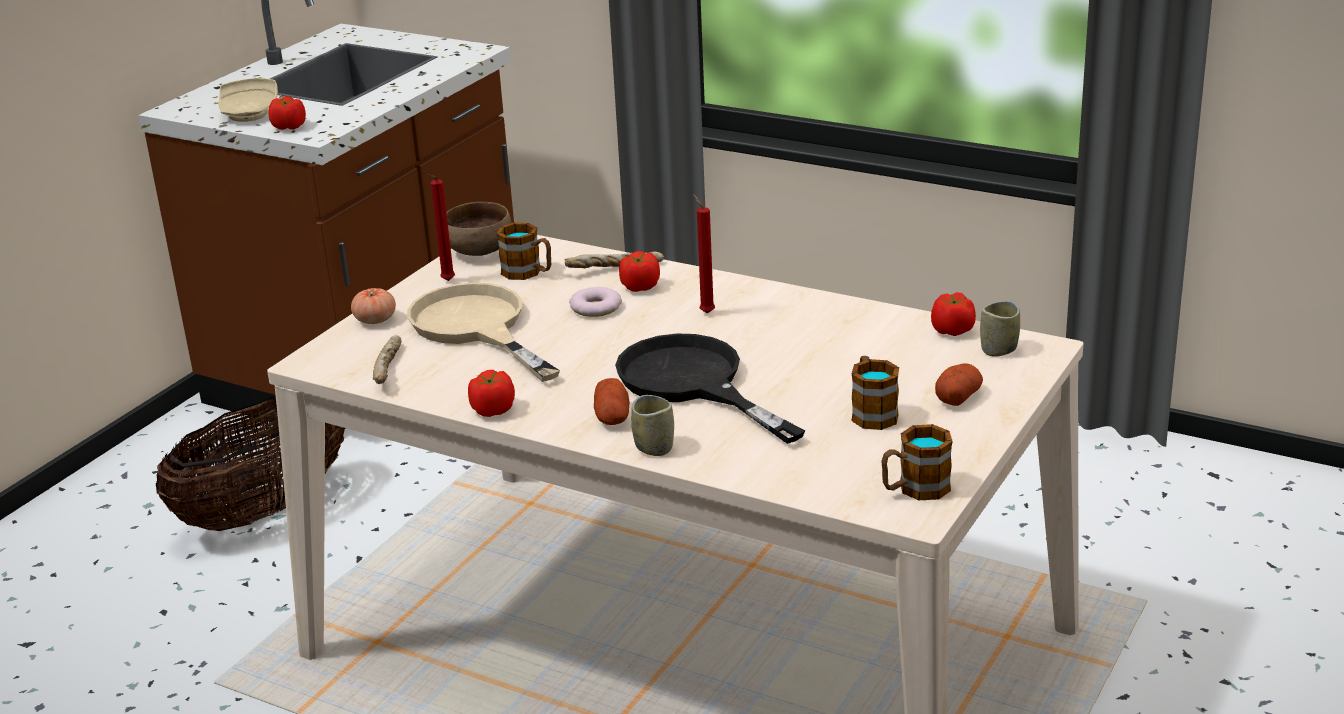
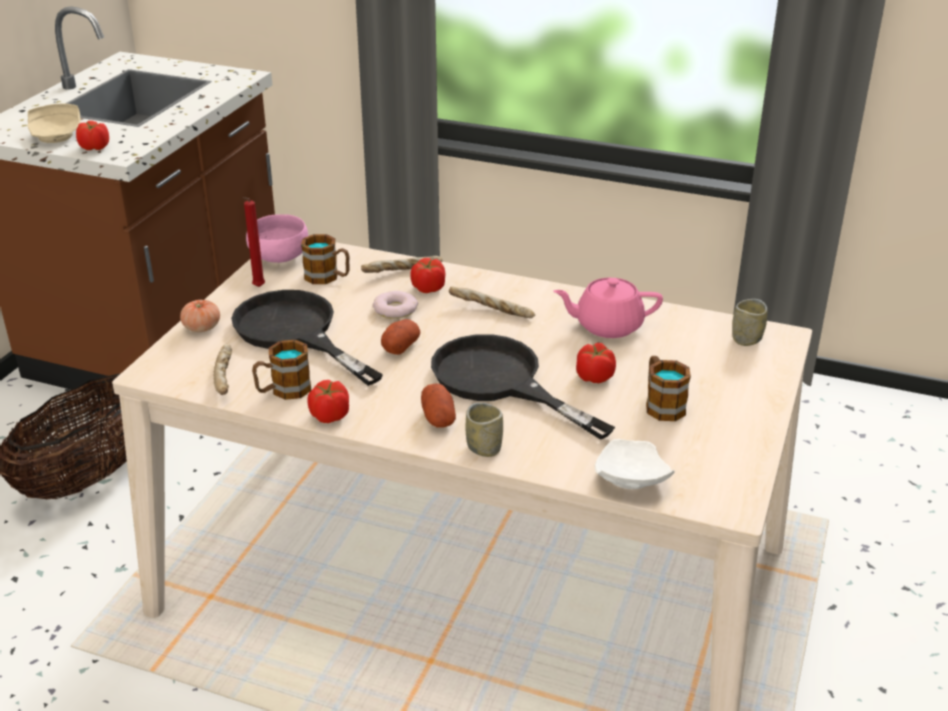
camera: 10 degrees left, 5 degrees up
beige frying pan [407,283,560,382] -> black frying pan [231,290,383,386]
brown bowl [446,202,512,256] -> pink bowl [246,214,308,263]
red candle [693,194,715,314] -> bread [449,287,535,318]
mug [881,424,953,500] -> mug moved to [252,340,311,400]
tomato [931,292,976,336] -> tomato moved to [576,342,616,383]
potato [935,363,983,406] -> potato moved to [381,319,421,355]
none -> pink teapot [553,278,663,338]
none -> white plate [595,439,675,489]

